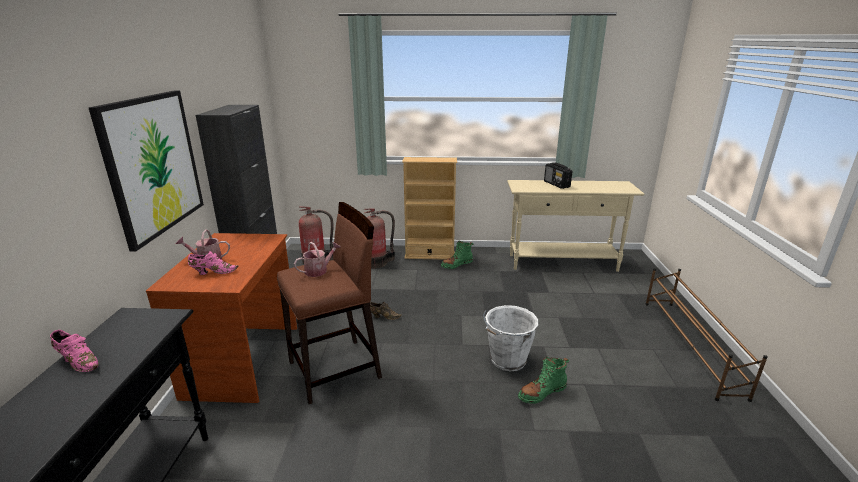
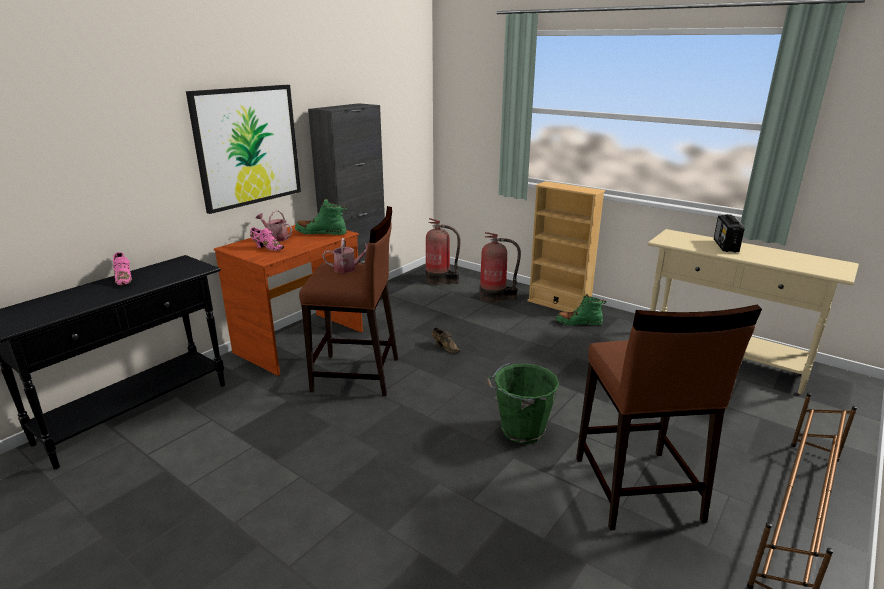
camera: 35 degrees right, 0 degrees up
white bucket [483,305,538,371] -> green bucket [487,363,560,444]
green boot [518,356,569,404] -> green boot moved to [295,199,347,235]
none -> brown stool [576,304,762,531]

